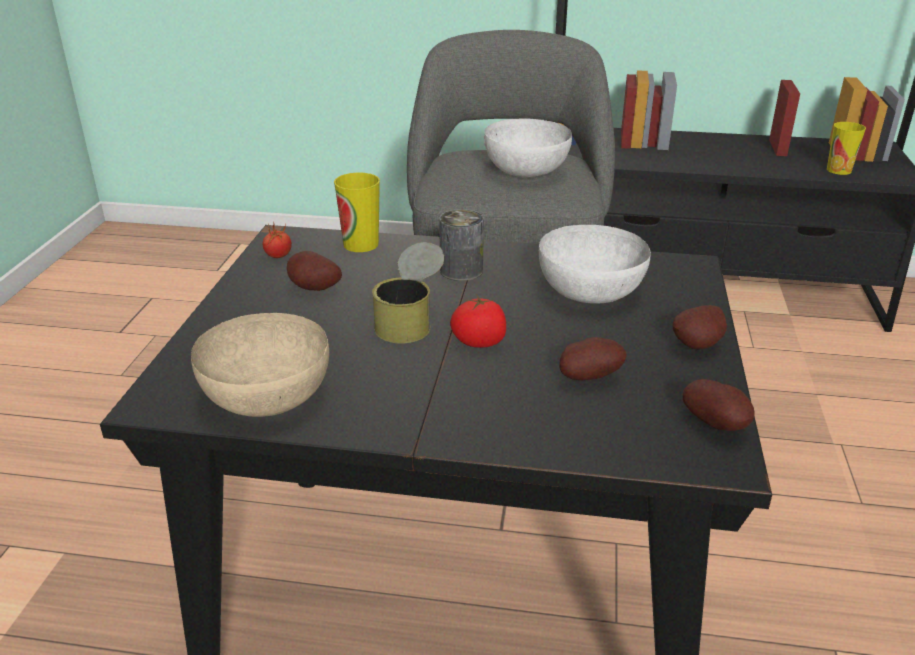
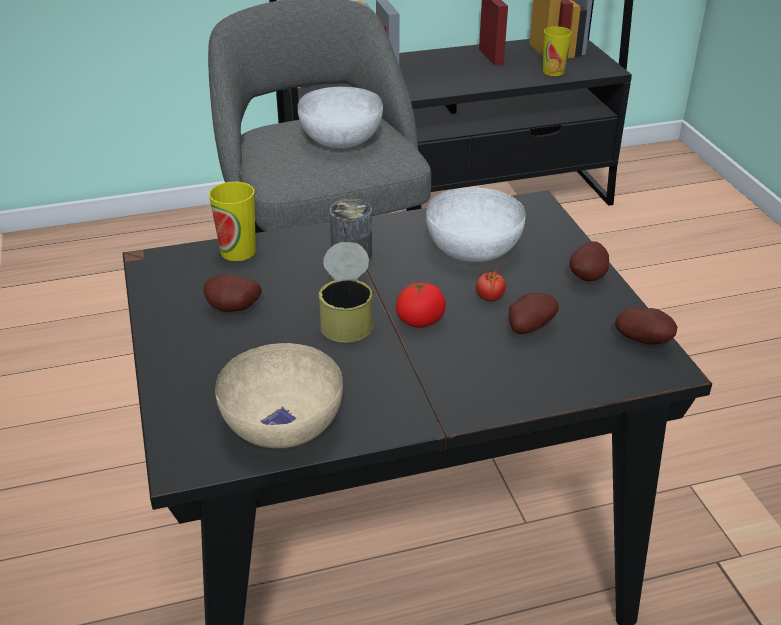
camera: 25 degrees left, 5 degrees up
tomato [262,223,292,258] -> tomato moved to [476,265,506,301]

